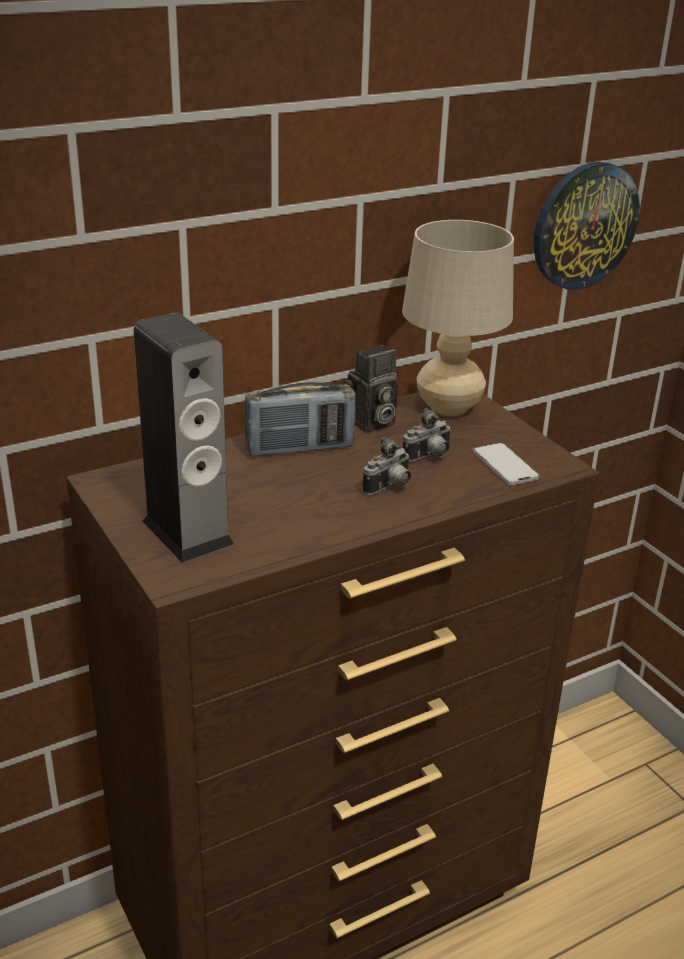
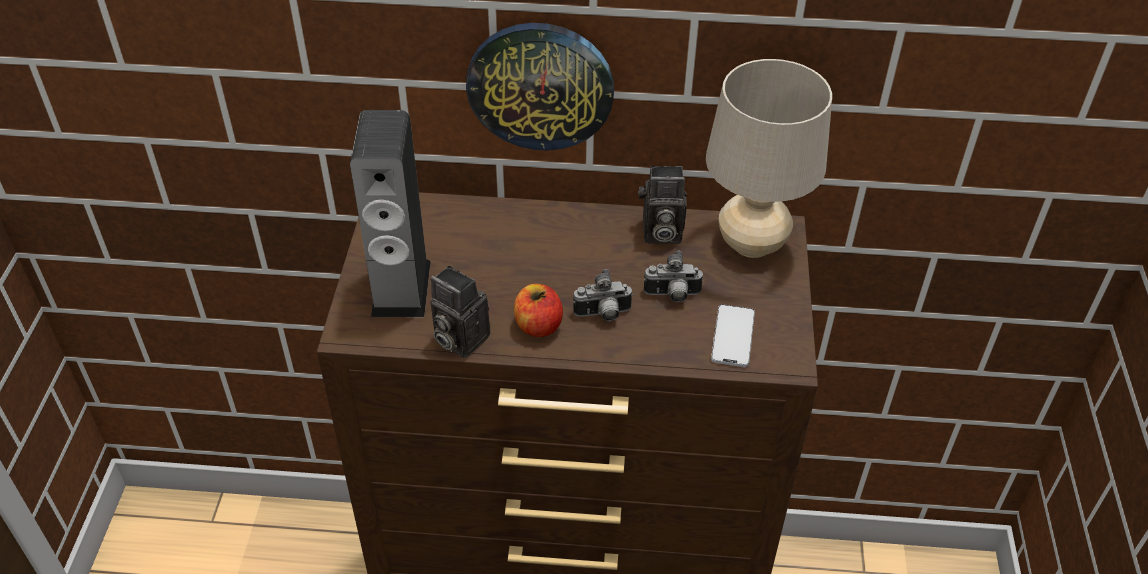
camera: 35 degrees right, 15 degrees up
radio [244,382,356,456] -> none
wall clock [534,162,640,290] -> wall clock moved to [466,23,614,150]
none -> camera [431,265,490,358]
none -> apple [514,284,563,337]

